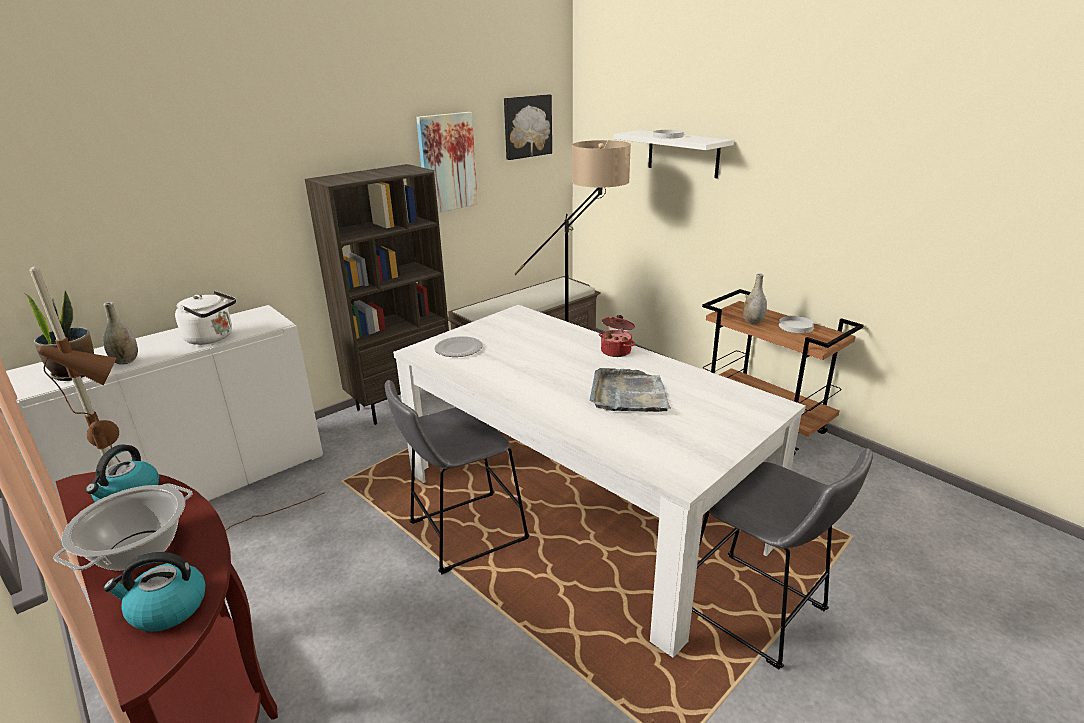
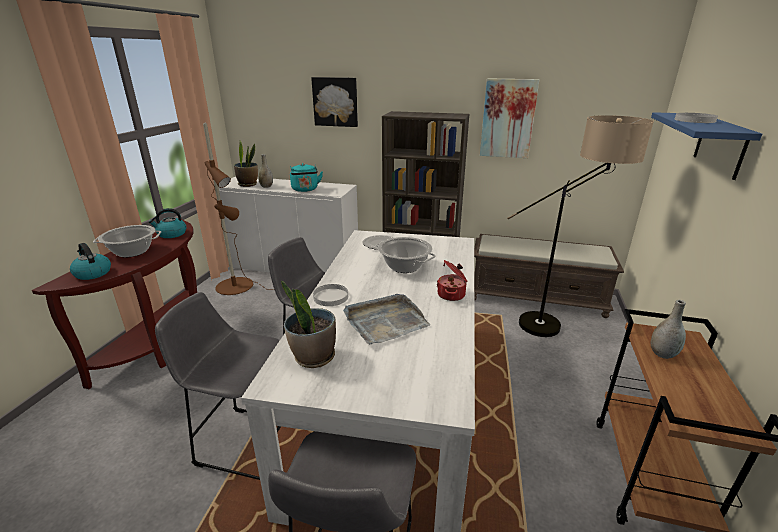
camera: 55 degrees right, 0 degrees up
white kettle [175,291,236,345] -> turquoise kettle [290,163,323,192]
picture [504,95,552,160] -> picture moved to [311,77,358,127]
white shelf [613,130,734,178] -> blue shelf [651,112,762,180]
white plate [779,316,814,333] -> white plate moved to [313,284,348,306]
none -> grey stool [155,292,281,480]
none -> potted plant [281,280,336,368]
none -> cooking pot [376,237,436,273]

